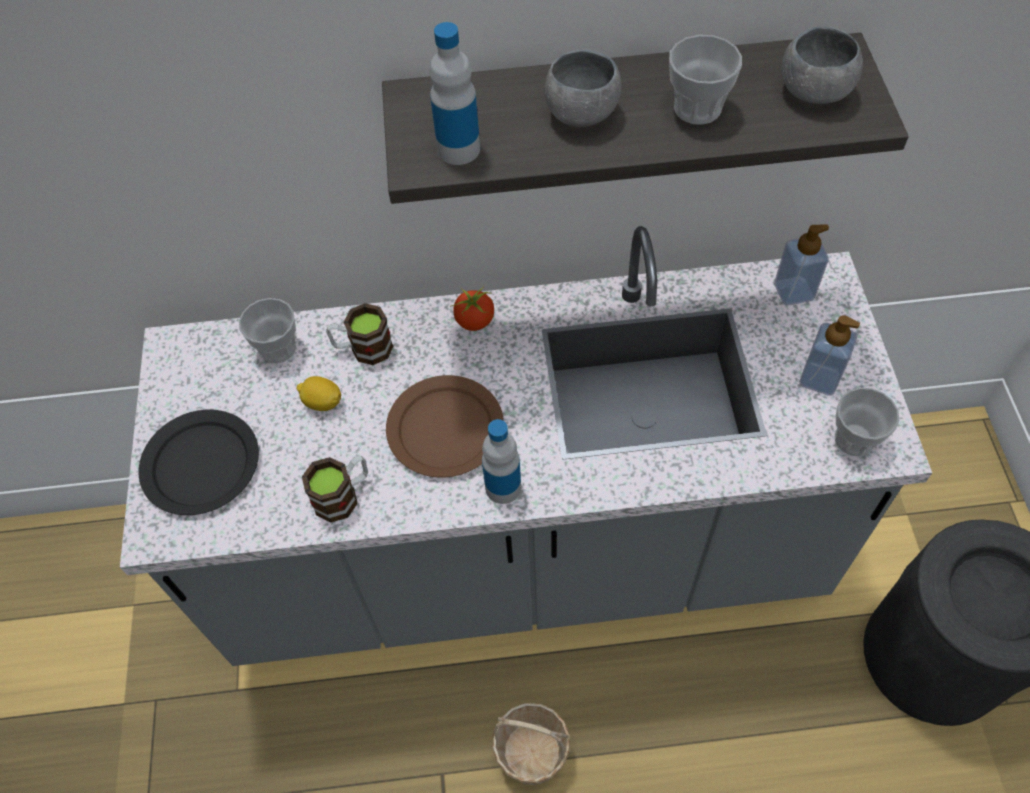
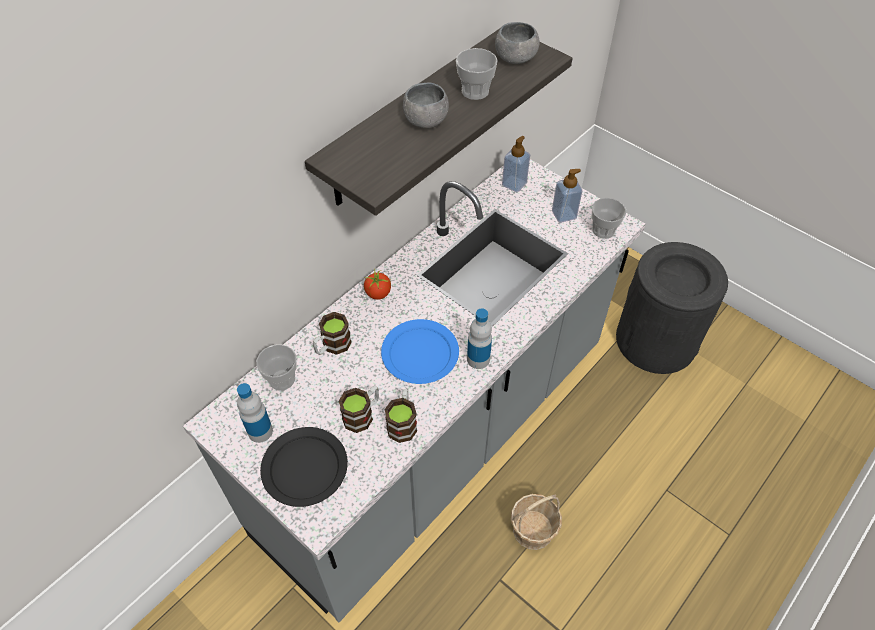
camera: 45 degrees left, 5 degrees down
lemon [296,376,341,411] -> none
brown plate [386,375,504,477] -> blue plate [381,319,459,384]
bottle [429,22,480,165] -> bottle moved to [237,383,273,443]
none -> mug [338,386,379,433]

